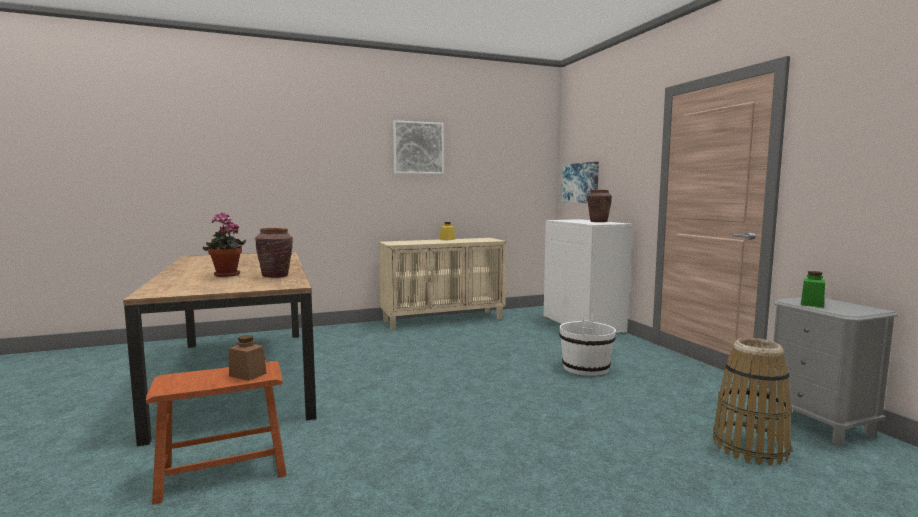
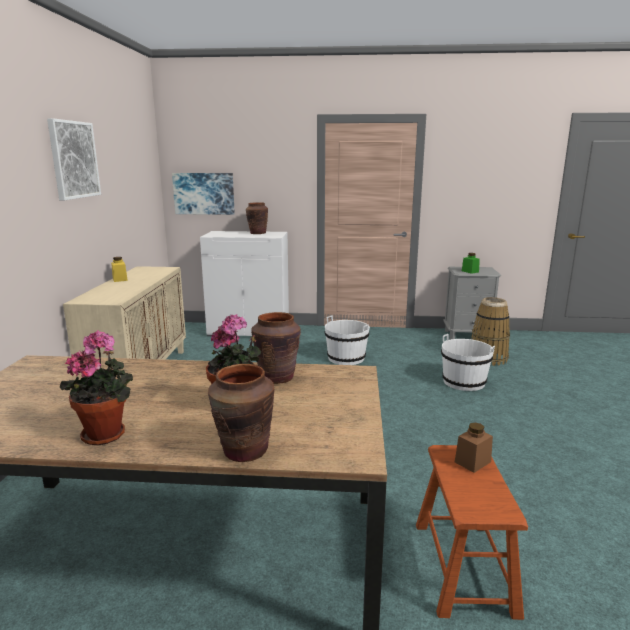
camera: 65 degrees left, 10 degrees up
none -> potted plant [59,330,133,445]
none -> brown vase [208,364,275,462]
none -> white bucket [441,334,495,391]

